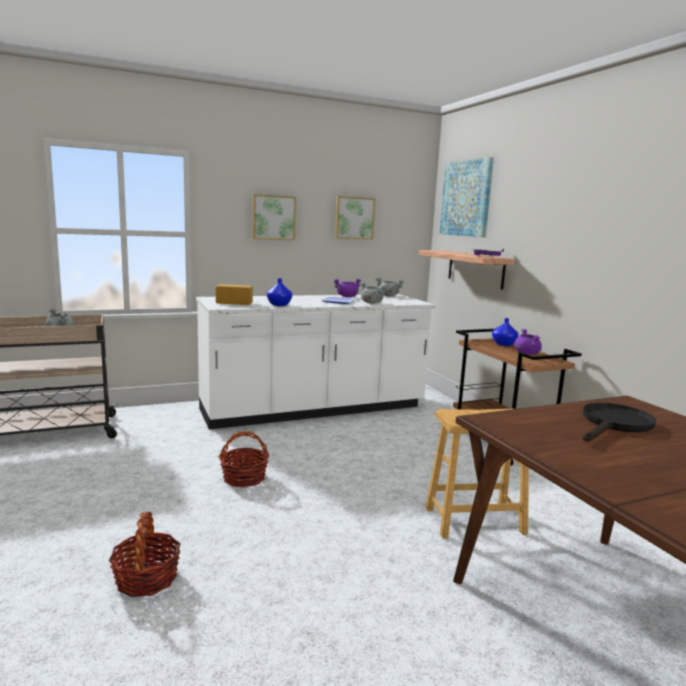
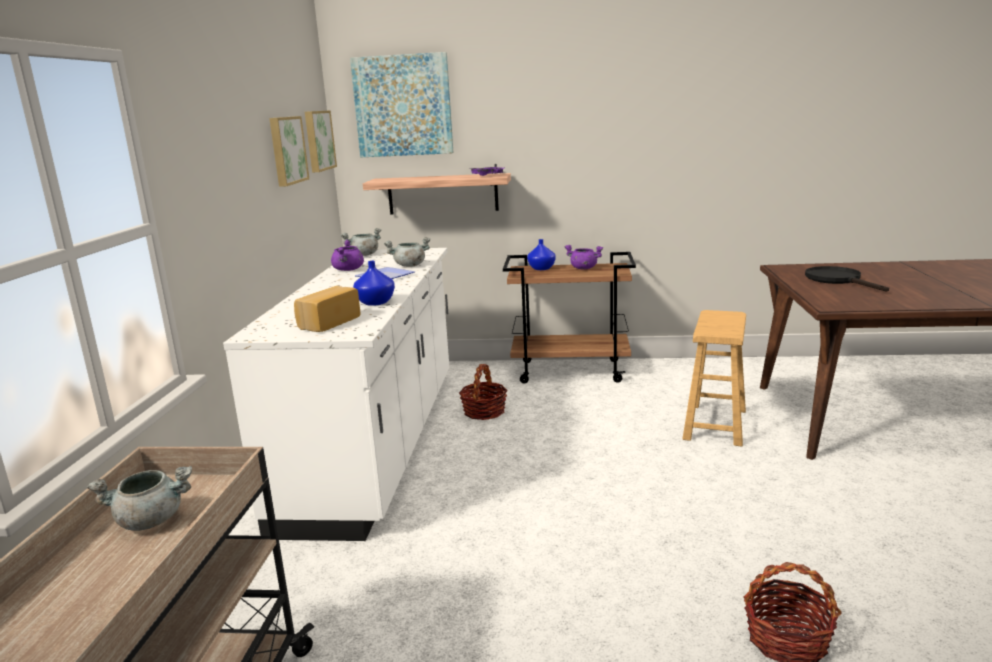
camera: 60 degrees left, 5 degrees up
basket [219,431,269,488] -> basket moved to [459,364,508,420]
picture [252,194,296,240] -> picture moved to [305,110,337,173]

